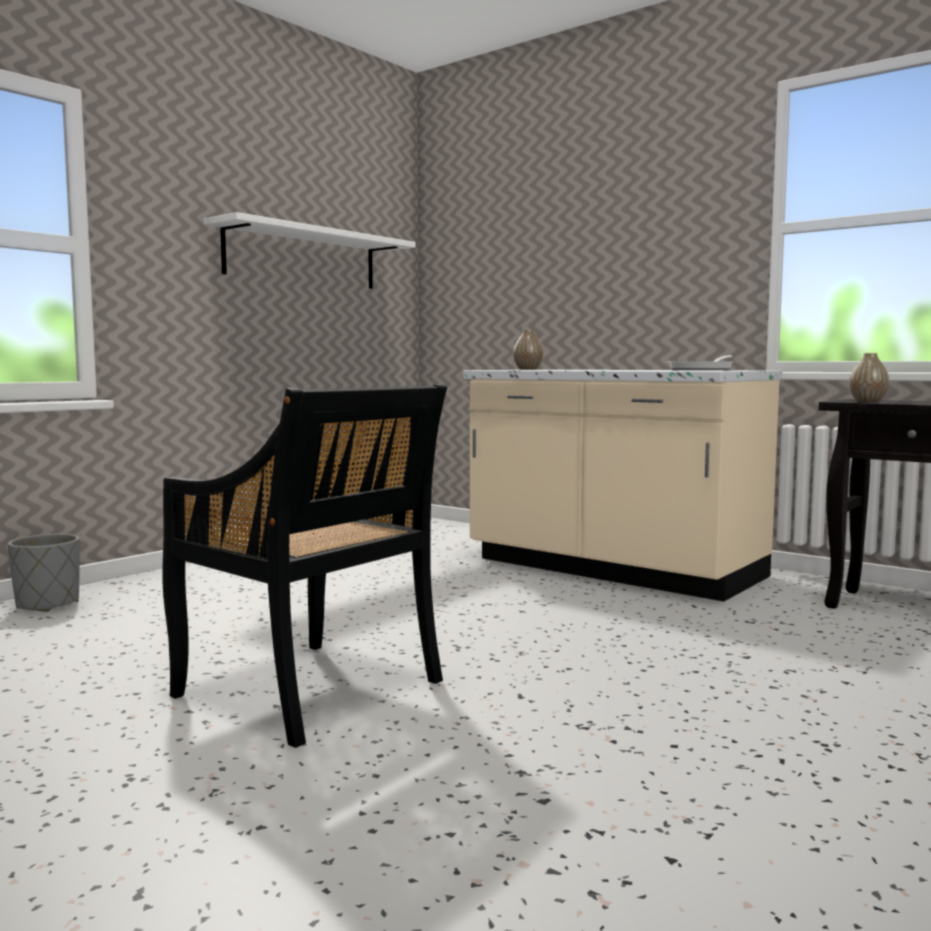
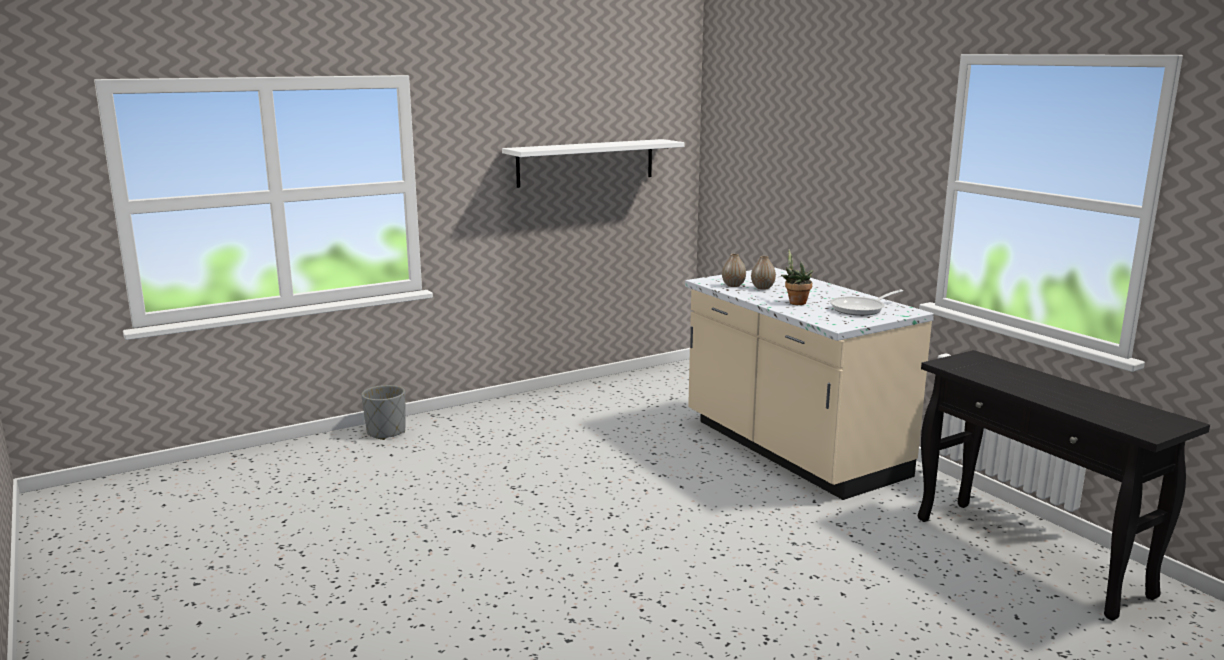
camera: 20 degrees right, 10 degrees up
black chair [162,384,447,748] -> none
vase [849,353,889,402] -> vase moved to [751,256,776,290]
none -> potted plant [781,250,813,305]

